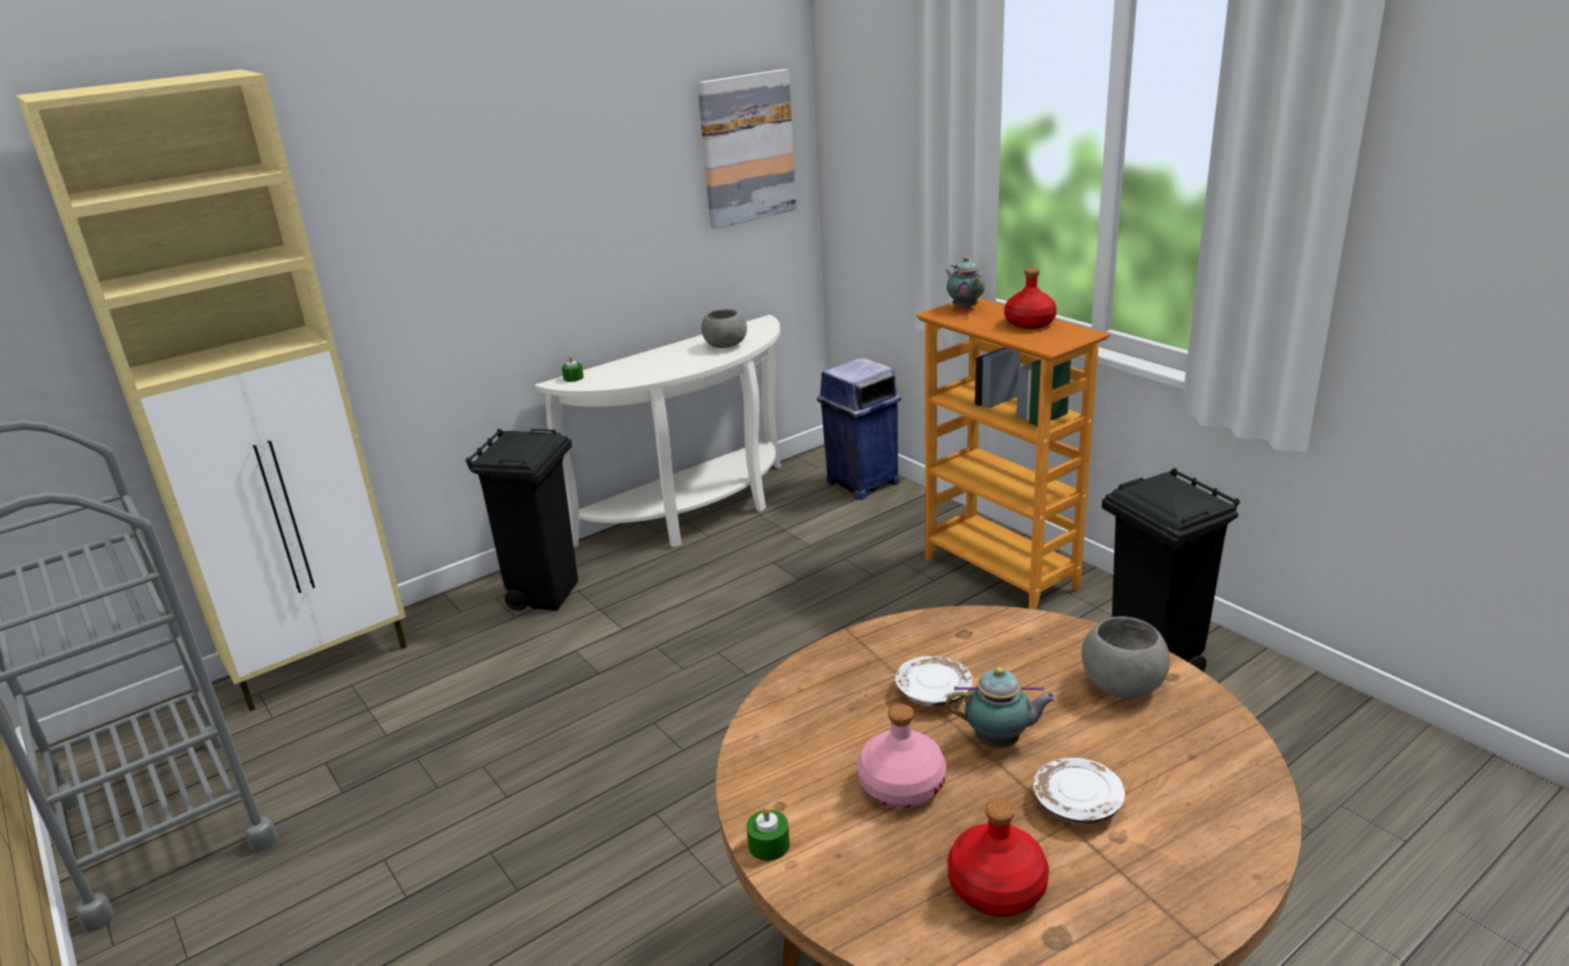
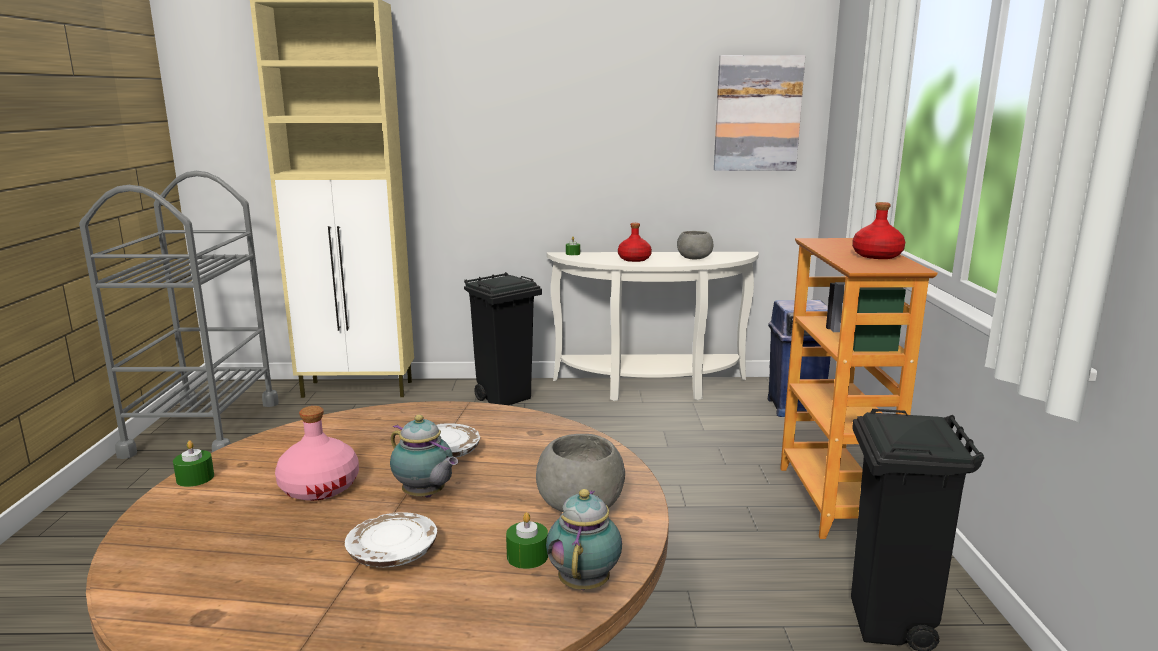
camera: 35 degrees right, 10 degrees down
teapot [945,257,985,310] -> teapot moved to [546,489,622,590]
red bottle [947,799,1049,917] -> red bottle moved to [618,223,652,262]
none -> green candle [506,512,548,569]

